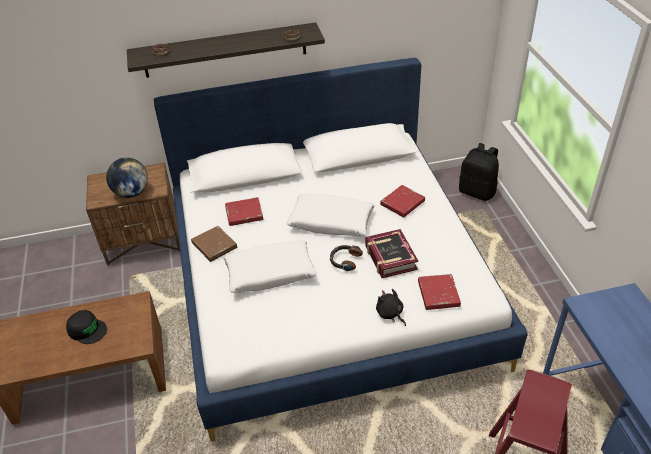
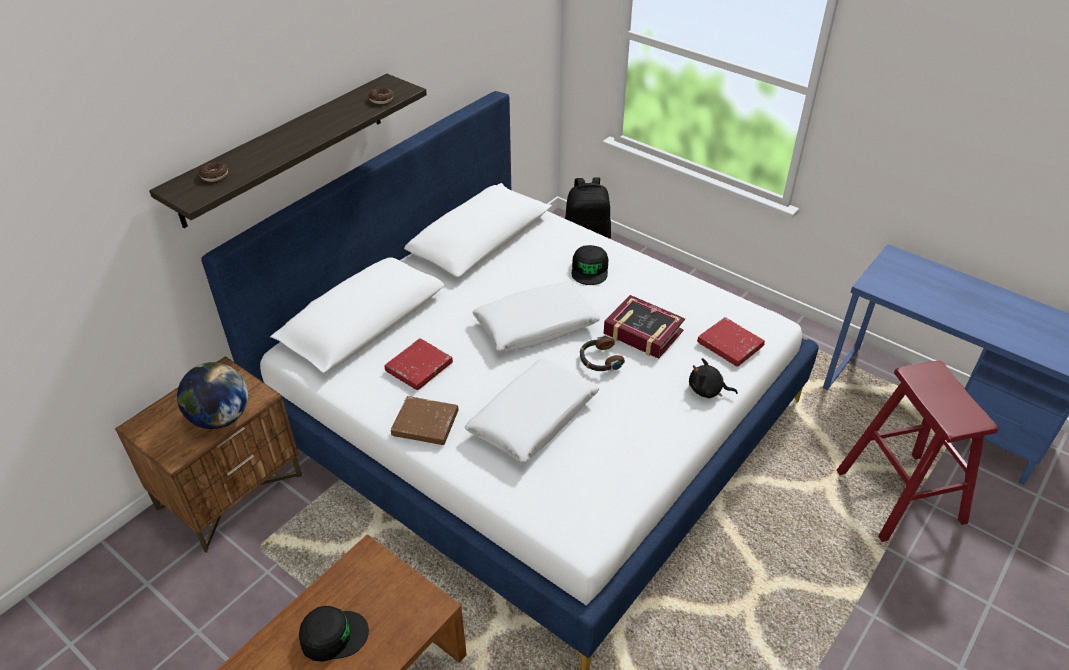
camera: 40 degrees left, 0 degrees up
red book [380,185,425,217] -> black cap [572,245,608,285]

